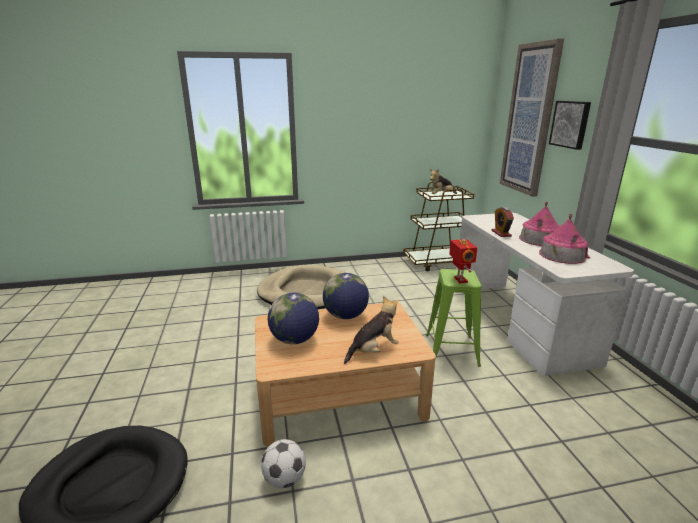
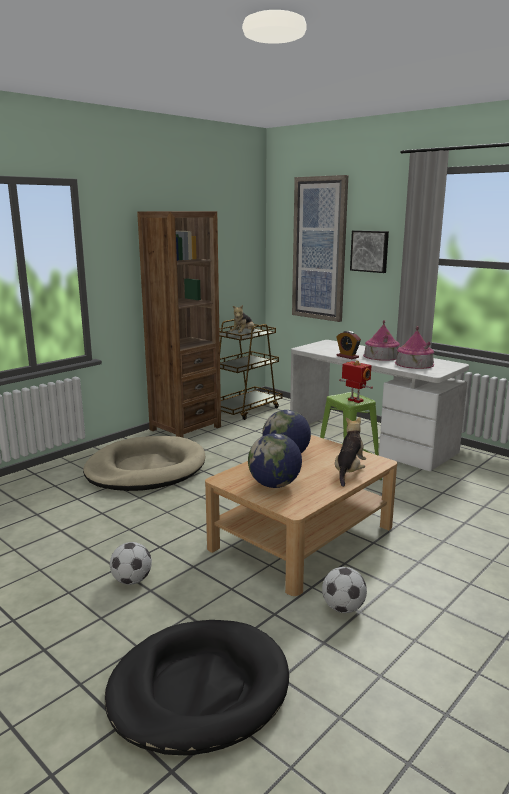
camera: 35 degrees left, 5 degrees down
none -> football [110,542,152,585]
none -> brown bookcase [137,211,221,438]

